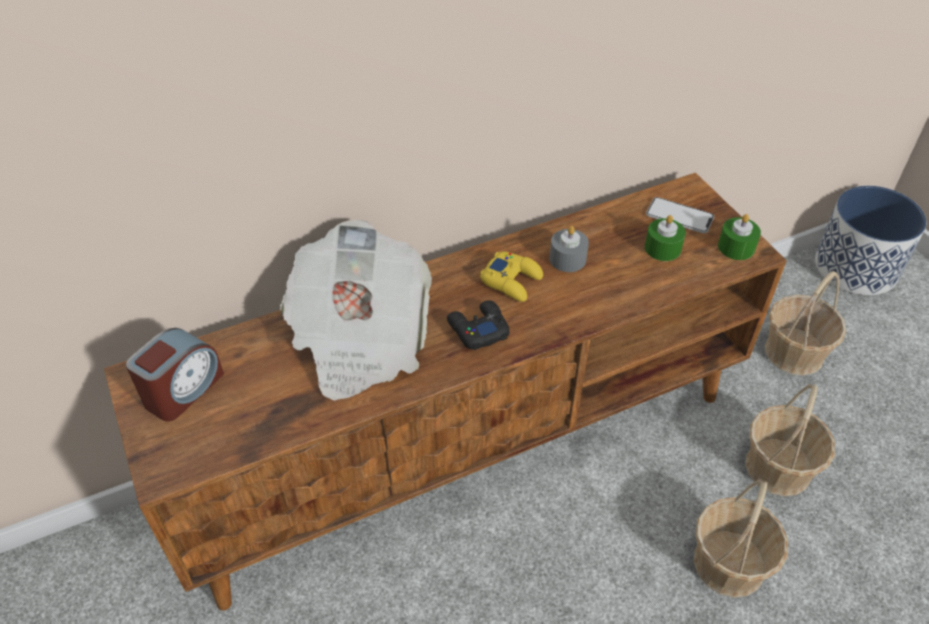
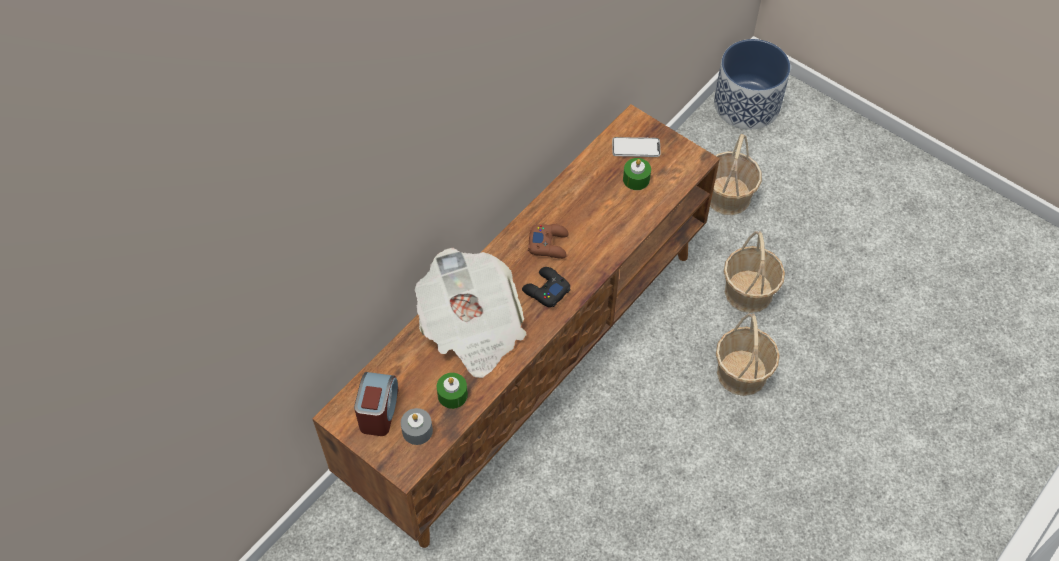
camera: 25 degrees left, 10 degrees up
yellow game controller [480,251,543,302] -> brown game controller [528,224,569,259]
grey candle [549,226,589,272] -> grey candle moved to [401,408,433,445]
green candle [718,214,761,260] -> green candle moved to [437,373,468,409]

